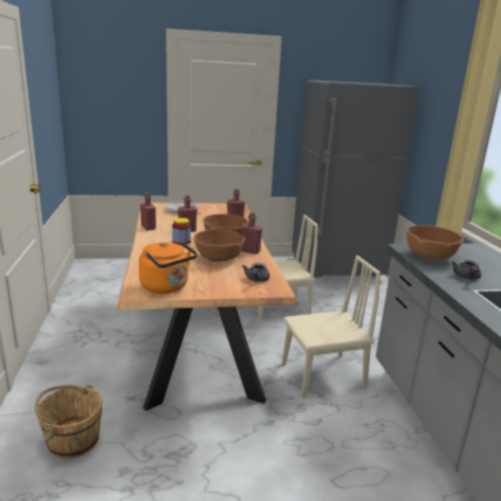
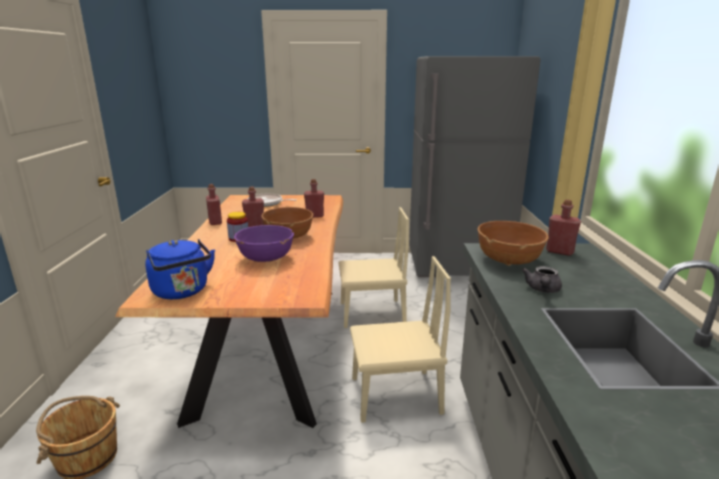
camera: 10 degrees right, 0 degrees up
orange kettle [139,241,198,293] -> blue kettle [145,239,215,299]
brown bowl [194,230,245,262] -> purple bowl [234,225,294,262]
red bottle [241,212,262,254] -> red bottle moved to [546,199,581,256]
grey teapot [242,263,270,282] -> none

